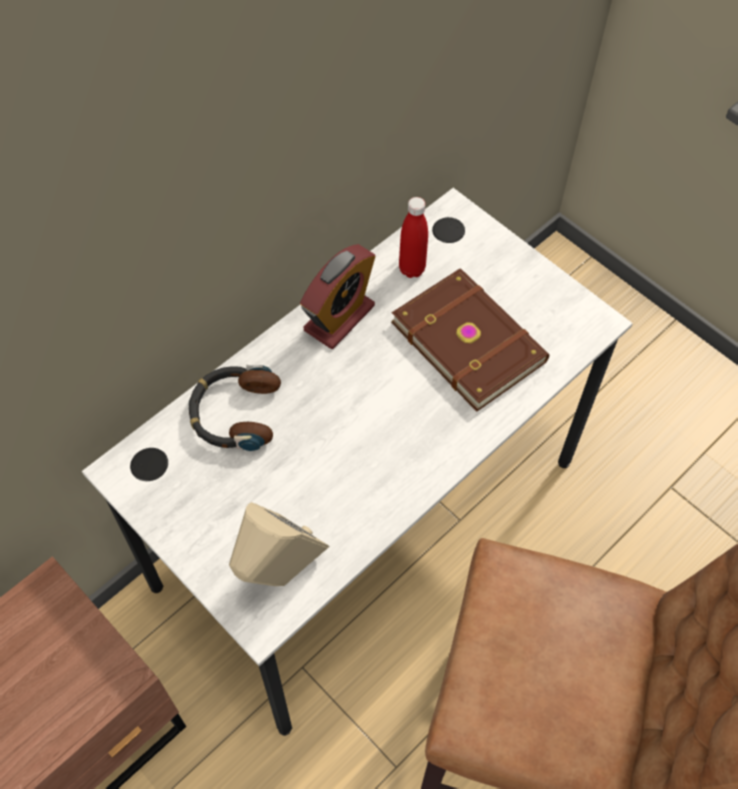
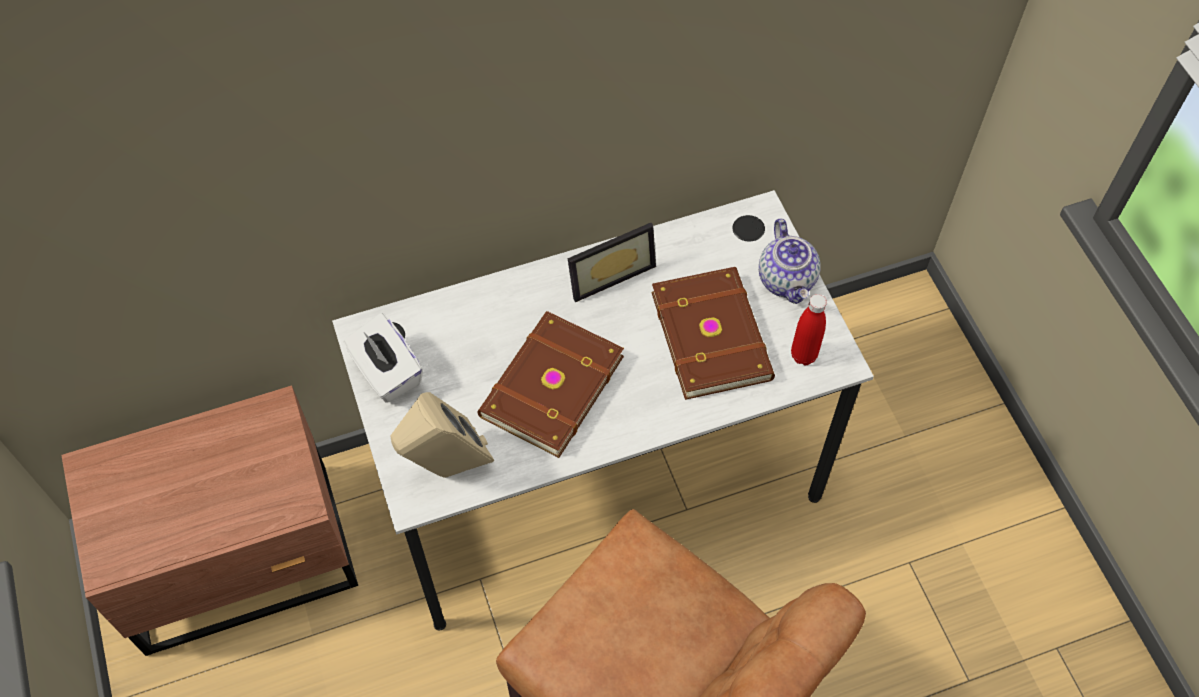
camera: 25 degrees right, 0 degrees up
headphones [189,365,281,451] -> none
alarm clock [300,244,375,349] -> picture frame [568,223,656,302]
red bottle [399,197,428,278] -> red bottle moved to [791,294,827,365]
none -> white tissue box [344,313,423,403]
none -> brown book [477,311,624,458]
none -> teapot [759,219,821,304]

